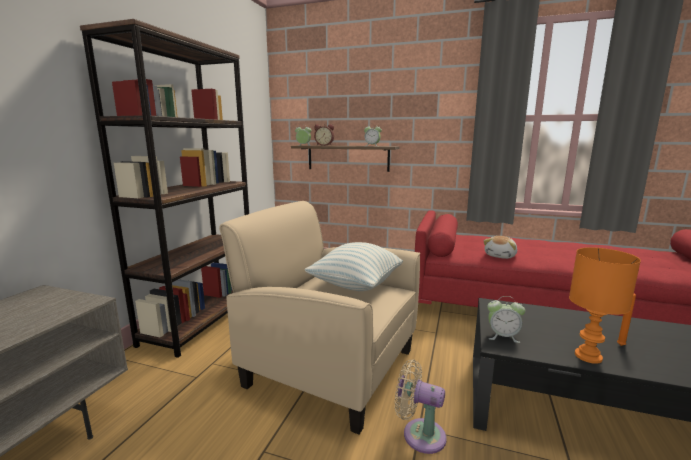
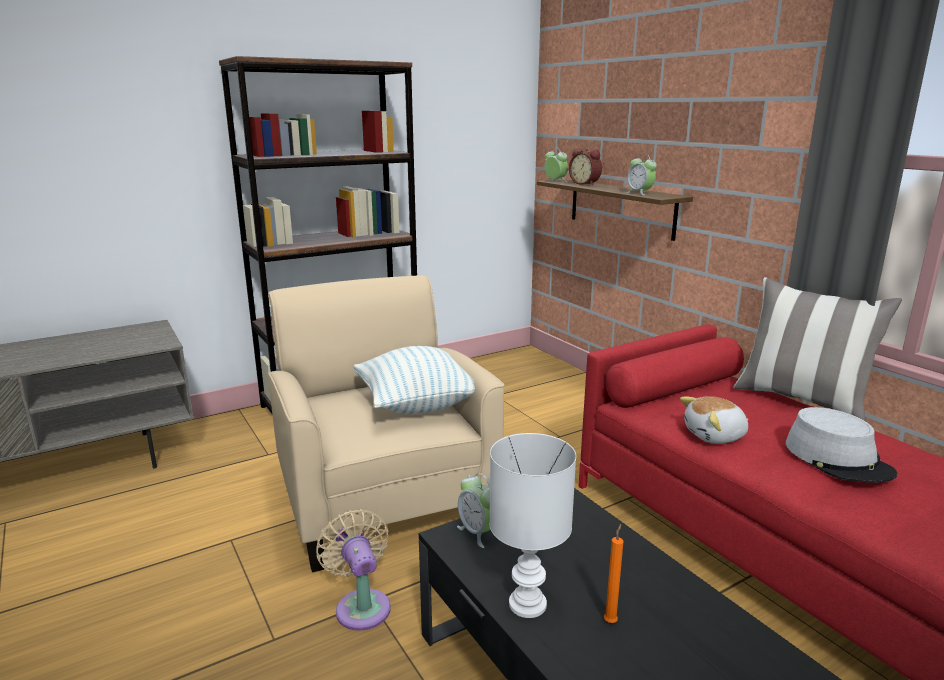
camera: 40 degrees right, 5 degrees up
orange table lamp [569,247,641,364] -> white table lamp [489,433,576,618]
none -> pillow [733,277,902,421]
none -> grey hat [786,407,897,483]

